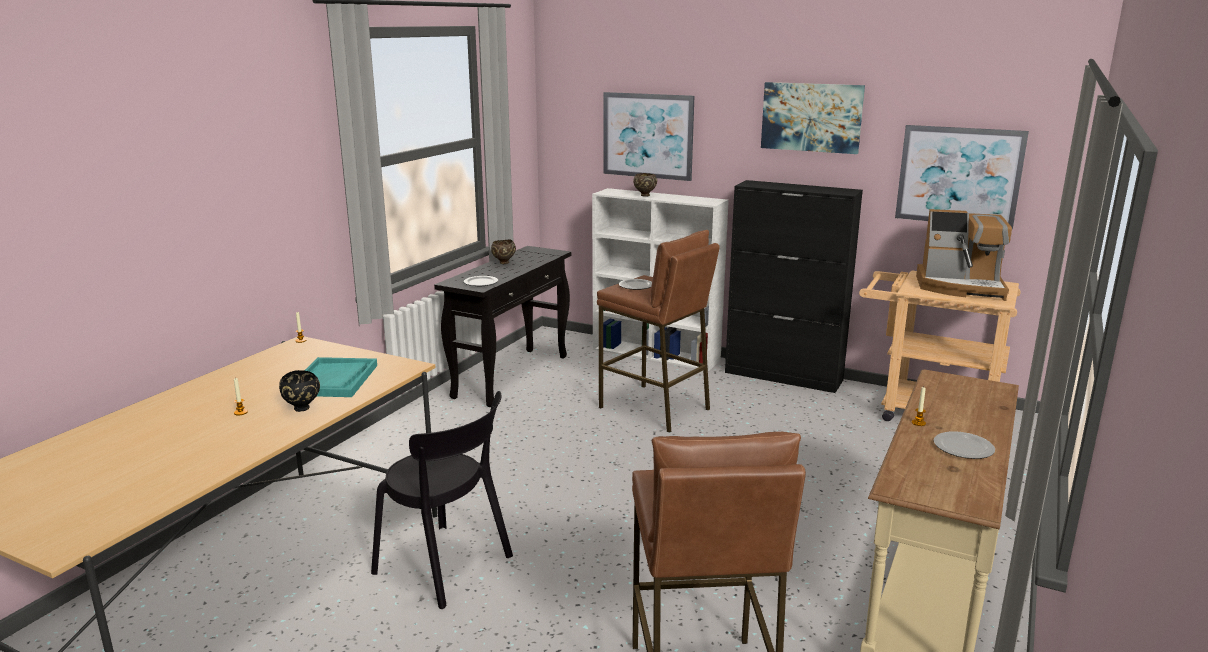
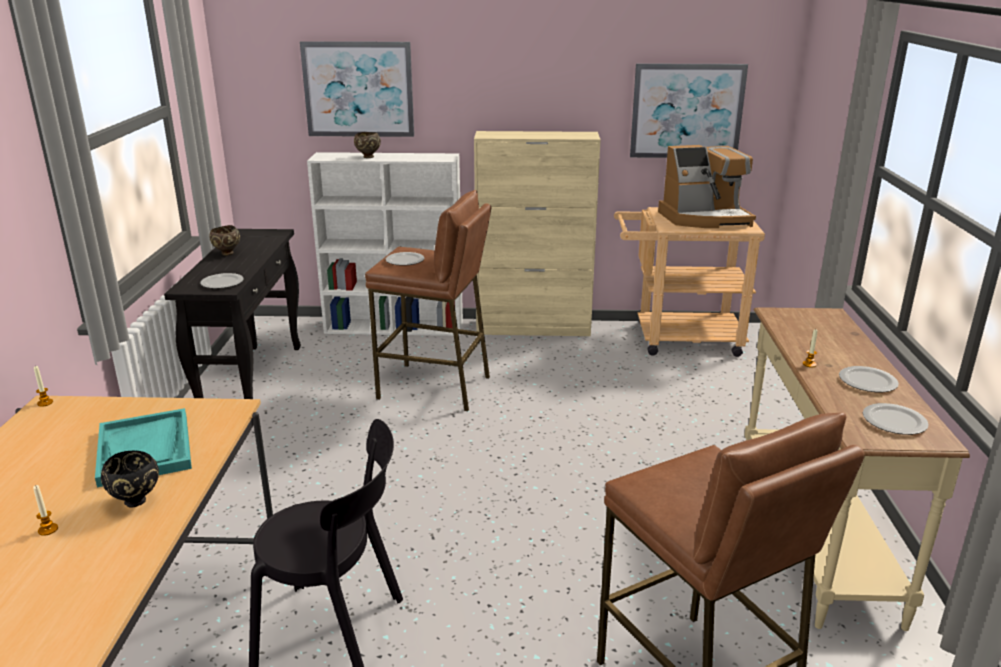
camera: 25 degrees left, 5 degrees up
black cabinet [725,180,863,393] -> beige cabinet [474,131,601,336]
picture [761,82,865,154] -> none
none -> plate [863,403,929,435]

